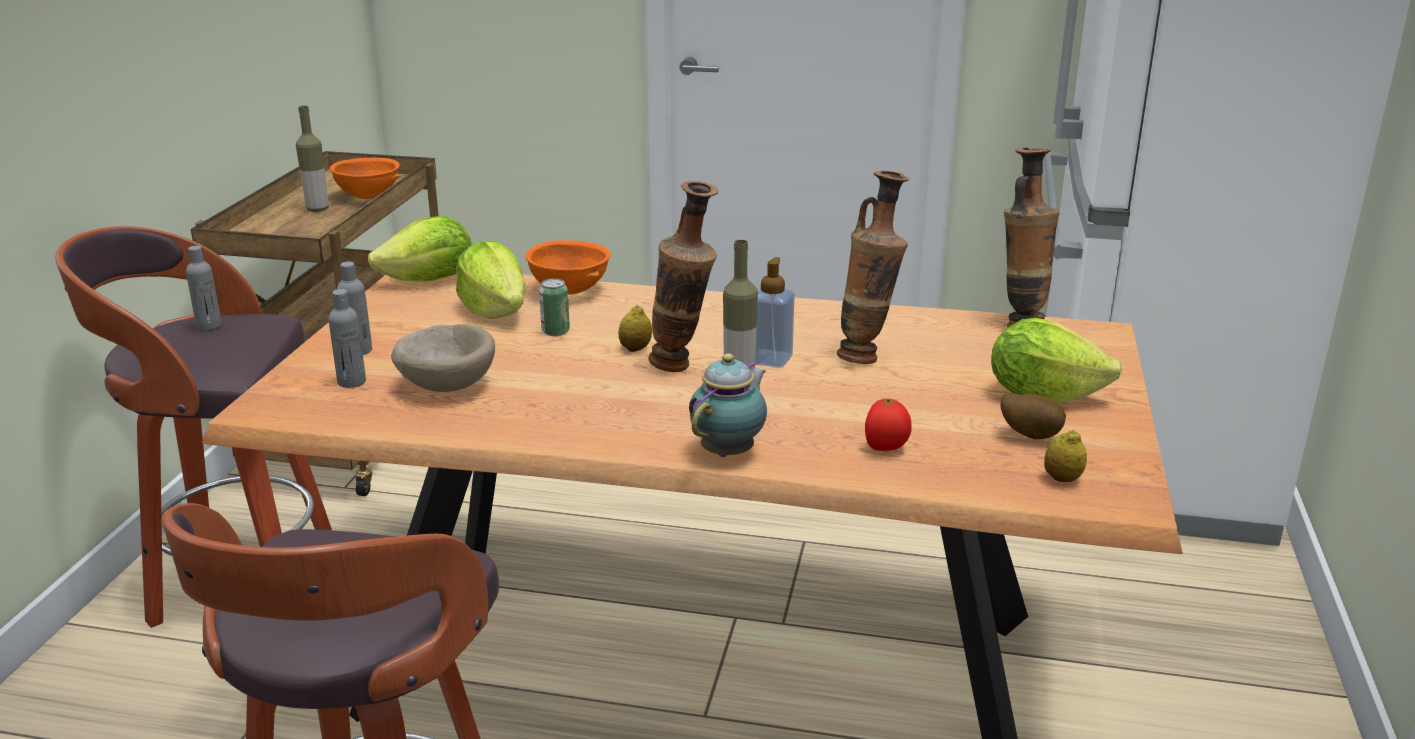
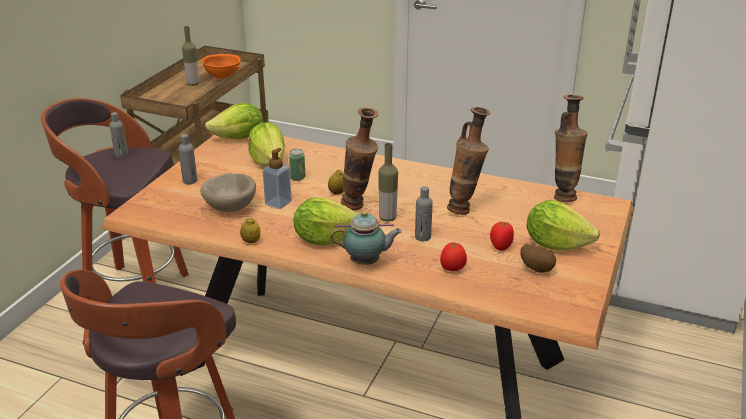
camera: 10 degrees right, 5 degrees up
grey bottle [328,289,366,388] -> grey bottle moved to [415,186,433,241]
orange bowl [526,240,611,295] -> none
teapot [689,353,767,457] -> teapot turned 45 degrees clockwise [330,211,402,265]
soap dispenser [755,257,795,368] -> soap dispenser moved to [263,148,292,209]
lemon [1044,430,1087,482] -> lemon moved to [240,218,261,243]
none -> lettuce [294,197,359,245]
none -> tomato [490,222,514,251]

